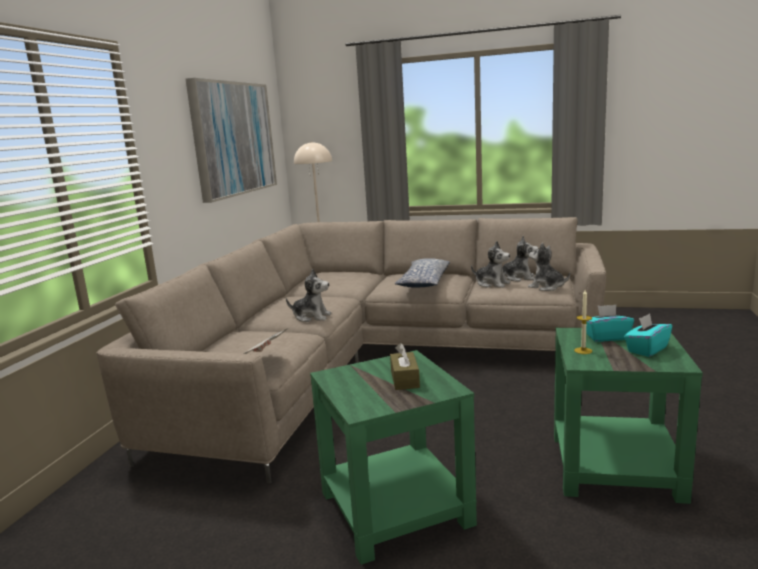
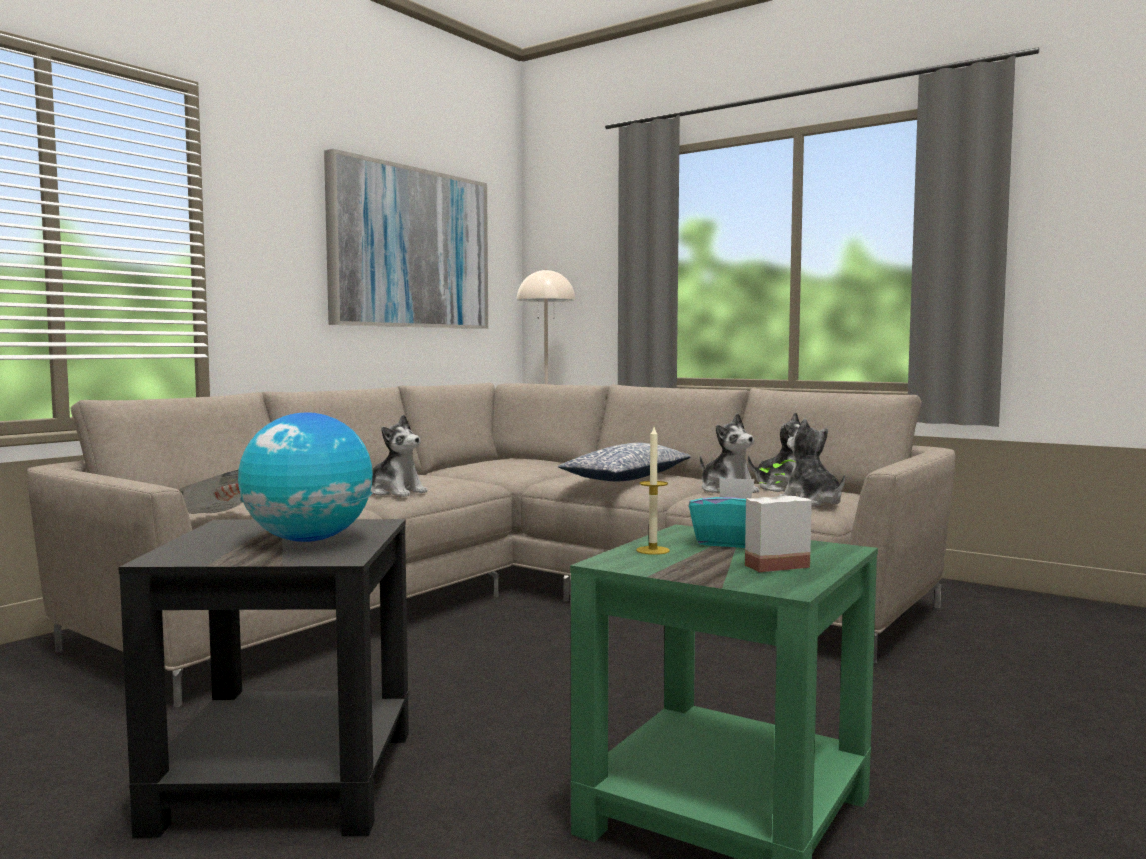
camera: 20 degrees right, 10 degrees down
green side table [310,350,477,565] -> black side table [118,519,409,838]
brown tissue box [390,343,420,390] -> globe [238,413,373,542]
turquoise tissue box [624,314,672,357] -> potted plant [745,459,812,572]

